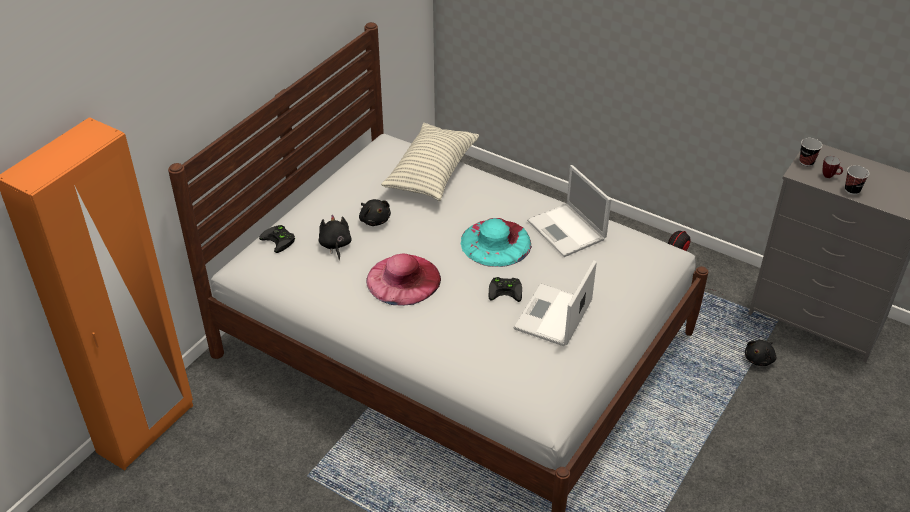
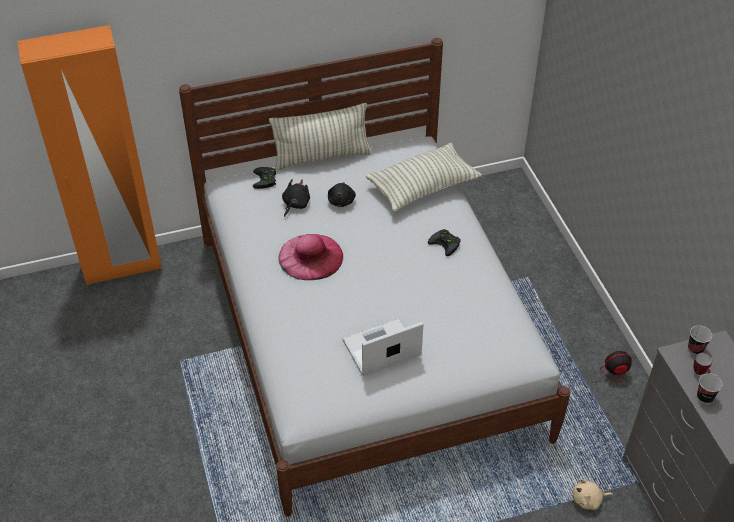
camera: 40 degrees right, 5 degrees up
turquoise hat [461,218,532,267] -> none
black game controller [488,277,522,302] -> black game controller moved to [428,229,461,256]
laptop [527,165,611,257] -> none
black plush toy [745,340,777,366] -> beige plush toy [573,478,613,510]
none -> pillow [269,103,372,170]

